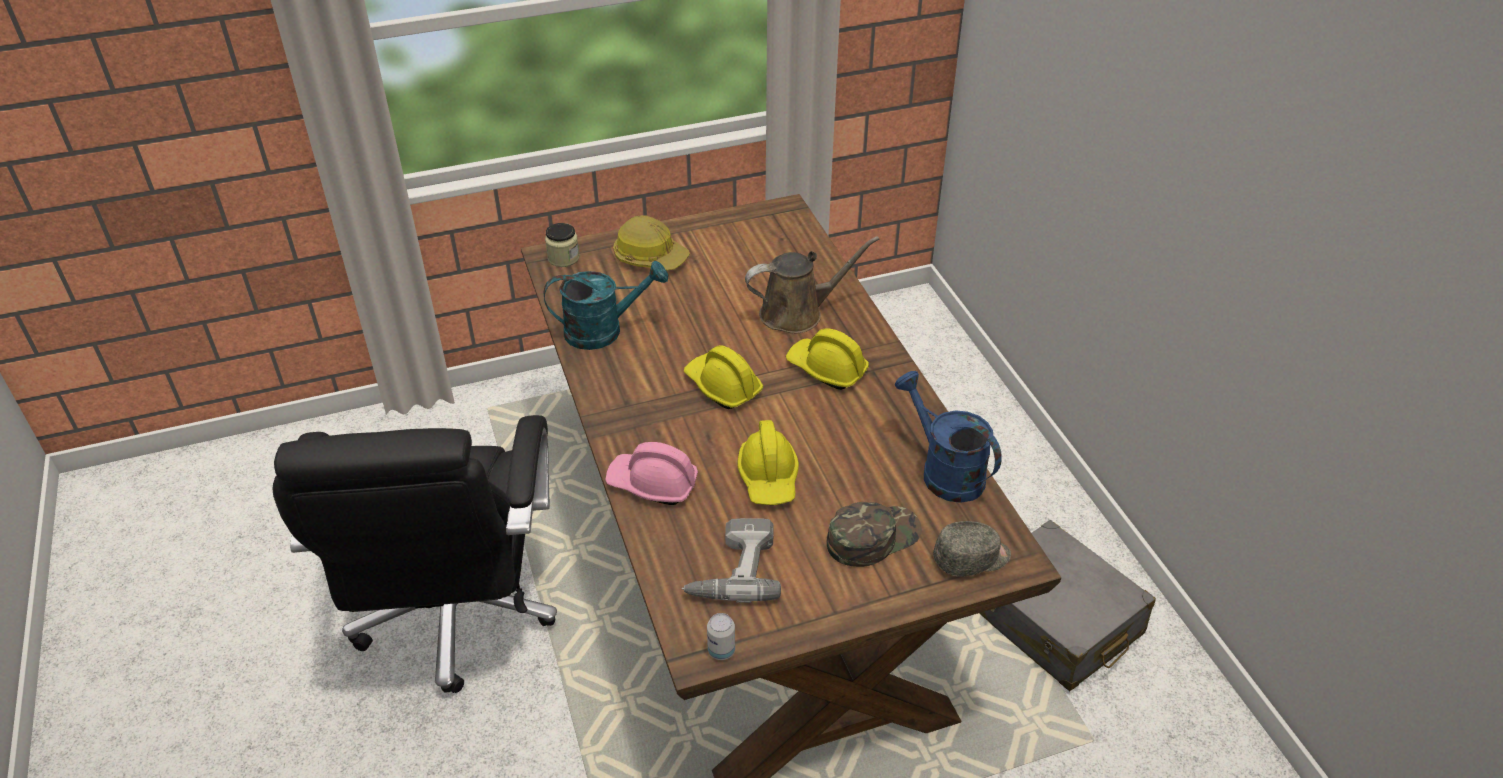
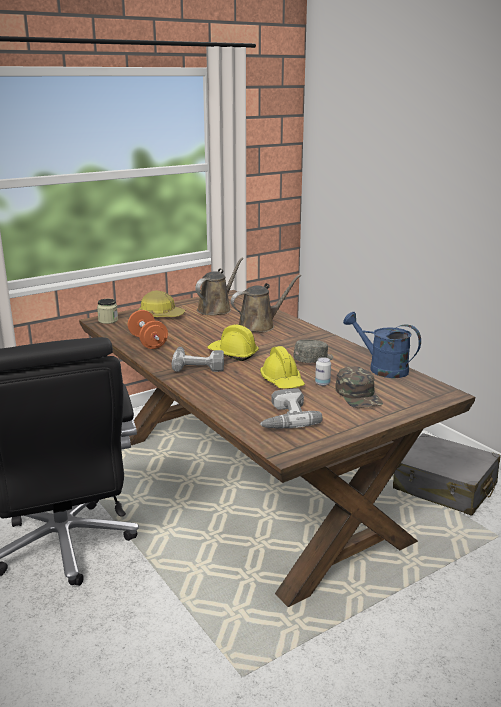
camera: 15 degrees left, 20 degrees down
turquoise watering can [544,261,668,350] -> orange dumbbell [128,310,168,349]
pink hard hat [605,442,698,505] -> none
can [707,613,735,660] -> can moved to [315,357,331,386]
yellow hard hat [786,329,869,390] -> none
green cap [827,502,922,567] -> green cap turned 120 degrees clockwise [335,366,383,408]
grey cap [933,521,1011,577] -> grey cap moved to [293,340,333,363]
none -> power drill [172,347,224,372]
none -> brown watering can [195,258,243,316]

